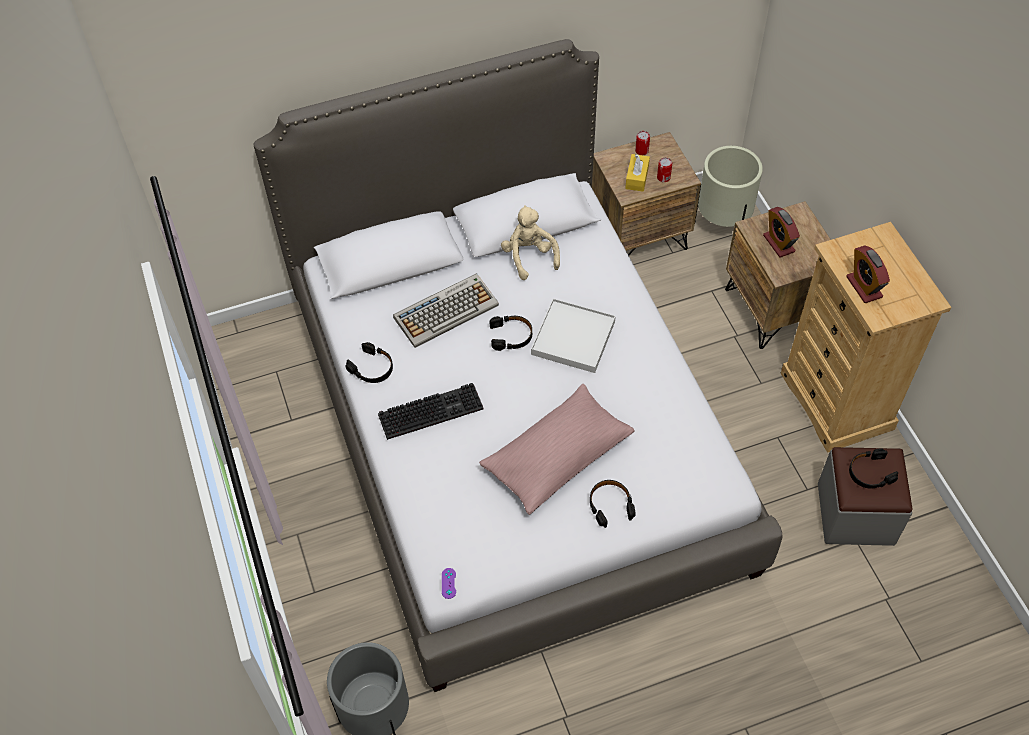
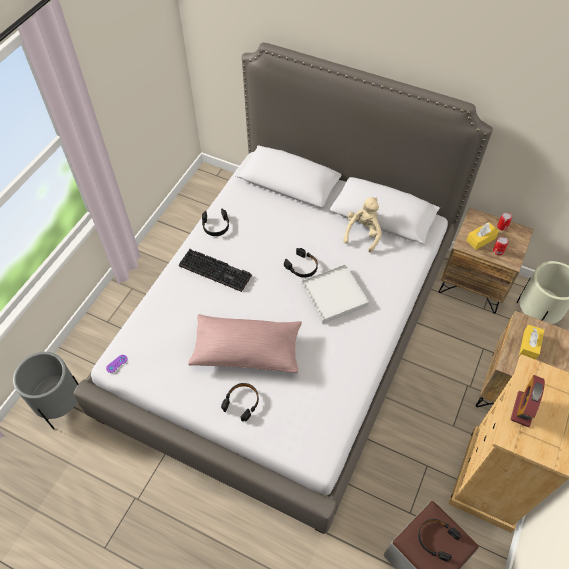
camera: 45 degrees right, 0 degrees up
keyboard [393,273,499,348] -> none
alarm clock [763,207,800,258] -> yellow tissue box [519,325,544,360]

